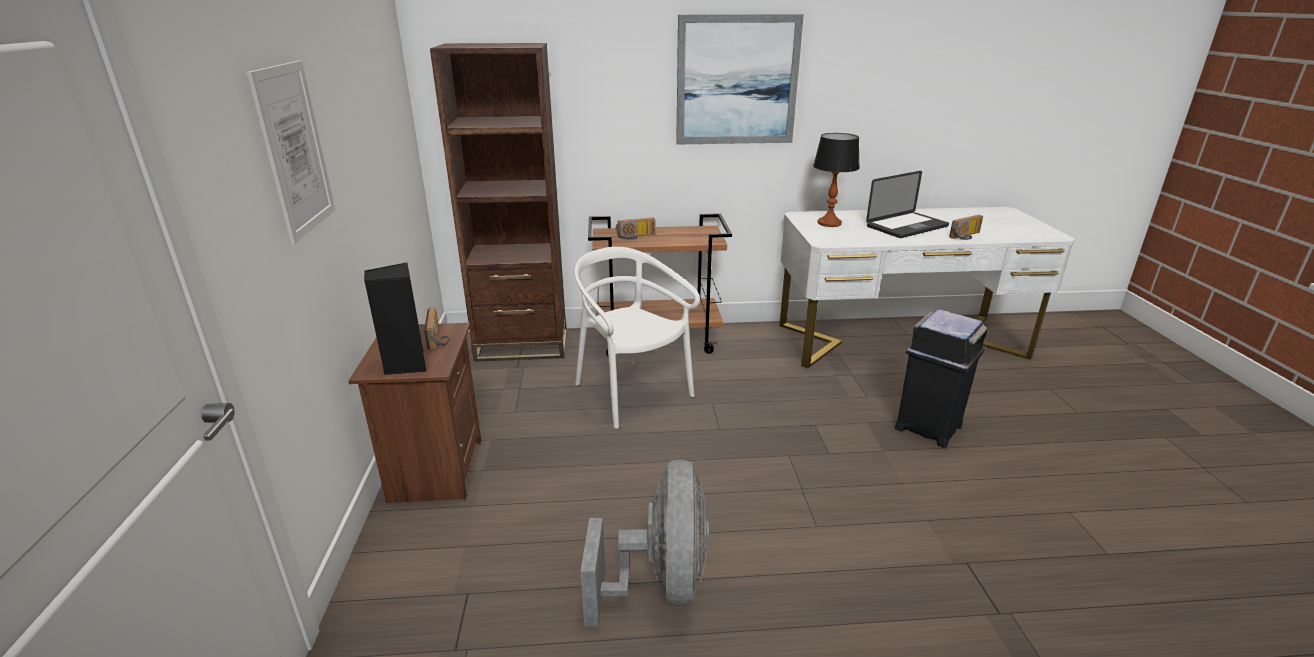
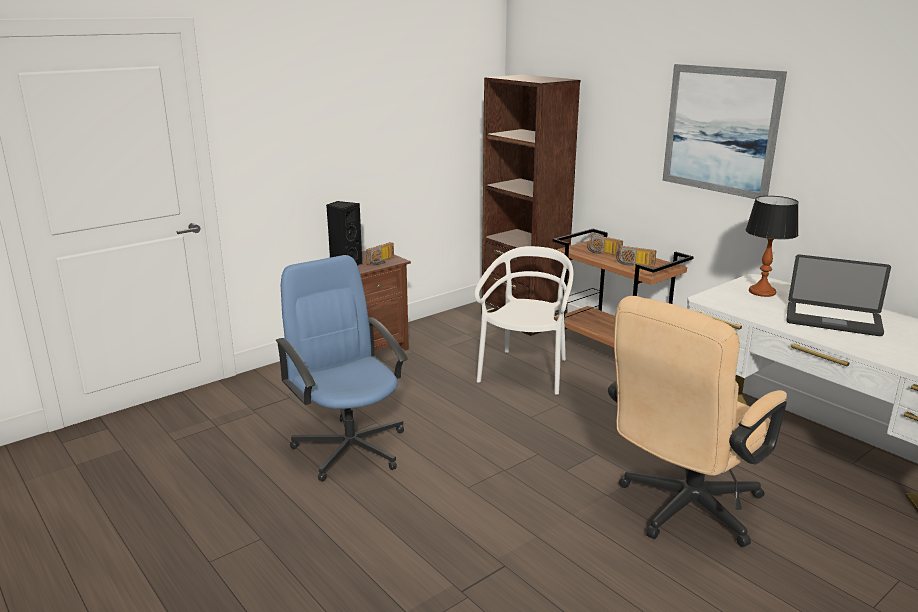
camera: 55 degrees right, 5 degrees down
picture [247,61,335,244] -> none
grey fan [580,460,709,627] -> blue office chair [275,255,408,481]
black trash can [895,310,988,448] -> beige office chair [608,296,787,547]
radio [949,215,983,240] -> radio moved to [616,246,656,267]

